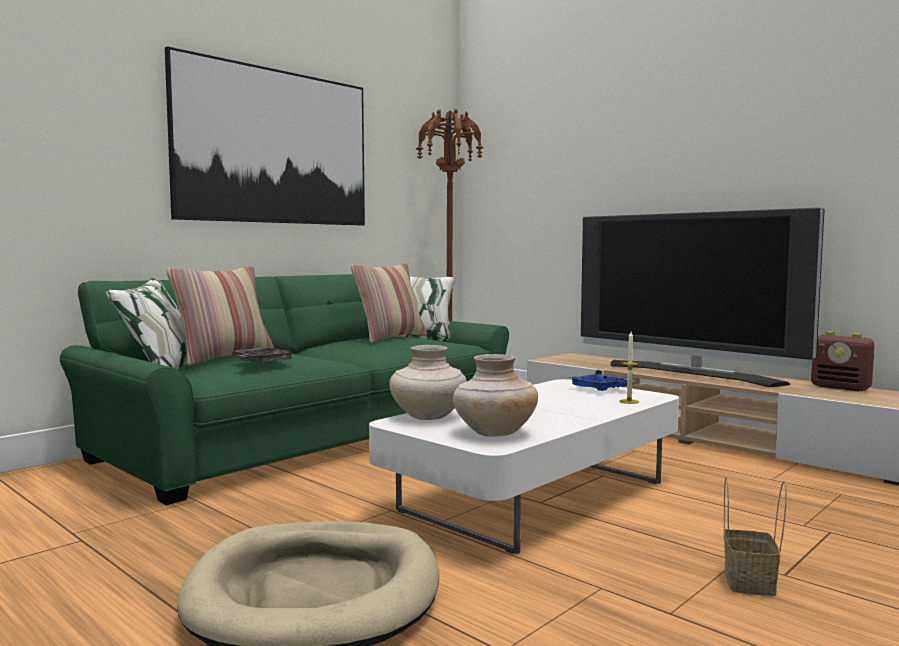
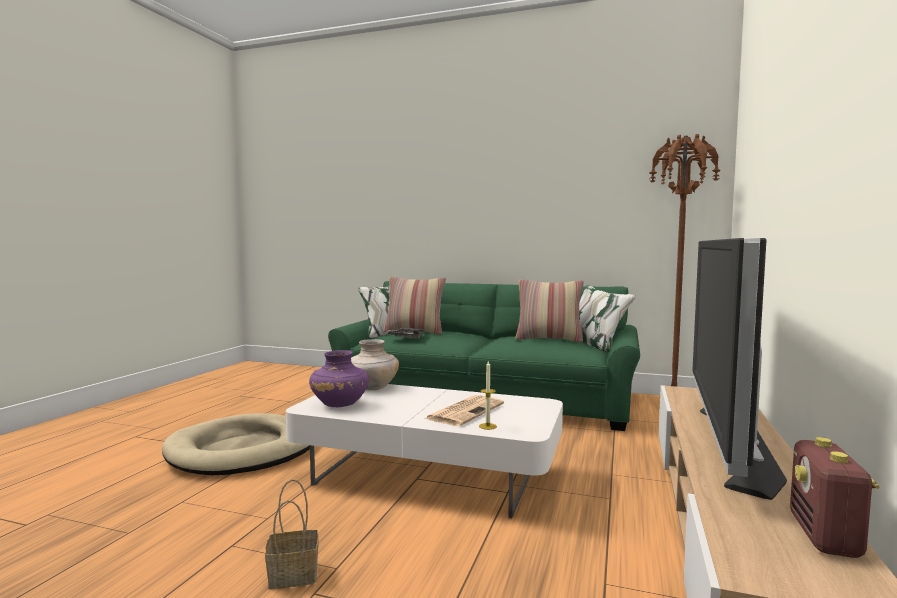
camera: 65 degrees right, 0 degrees up
picture [165,46,365,226] -> none
beige vase [453,354,538,437] -> purple vase [309,350,369,407]
blue tray [568,370,636,391] -> none
none -> newspaper [424,395,504,426]

